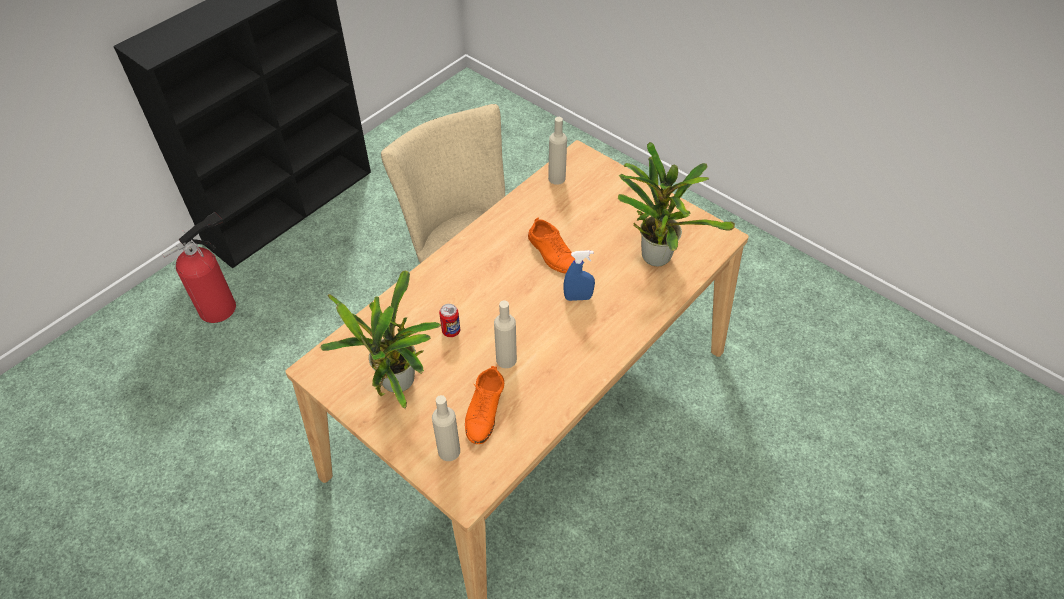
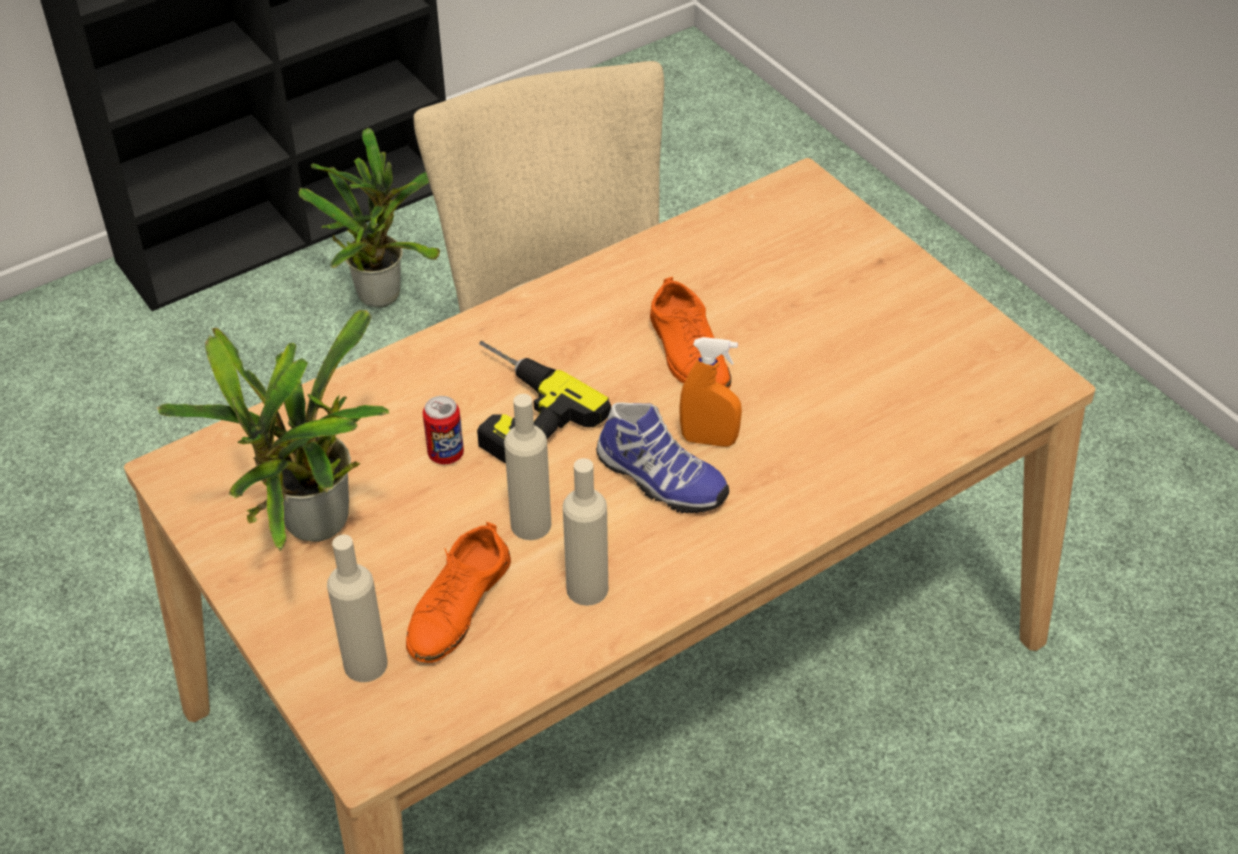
camera: 15 degrees right, 5 degrees down
fire extinguisher [163,212,236,323] -> none
beige bottle [548,117,567,185] -> beige bottle moved to [563,458,608,606]
blue spray bottle [563,250,595,301] -> orange spray bottle [679,337,742,447]
potted plant [618,142,735,266] -> potted plant moved to [299,128,440,308]
none -> power drill [477,341,611,464]
none -> shoe [596,402,729,513]

